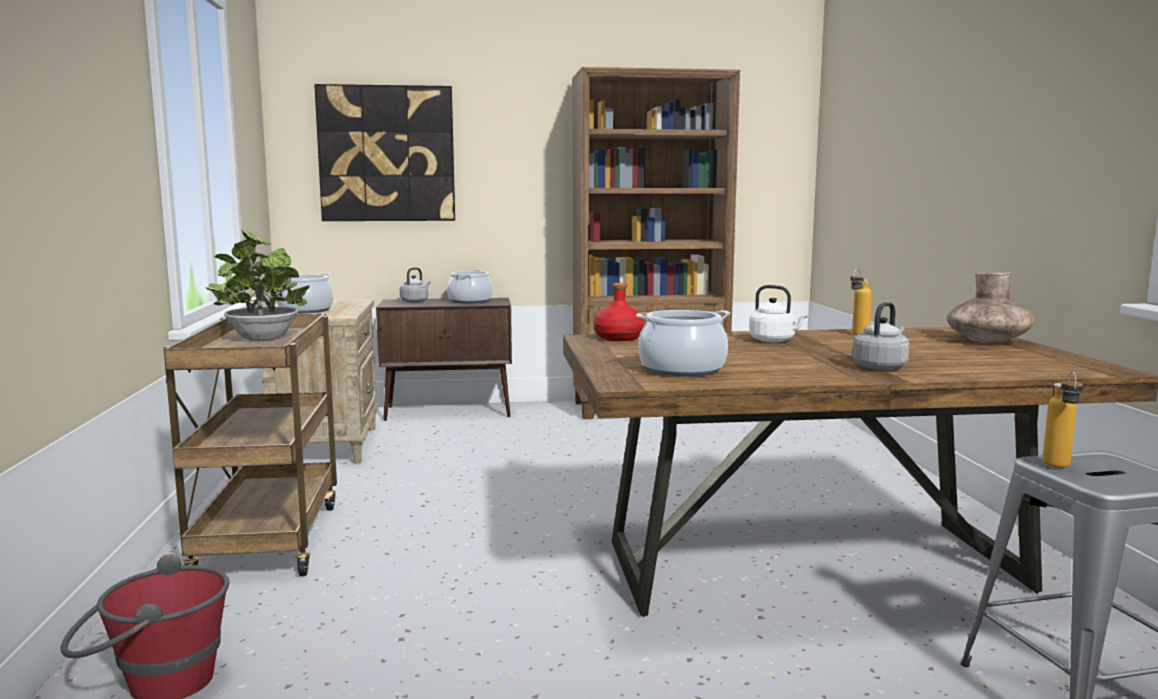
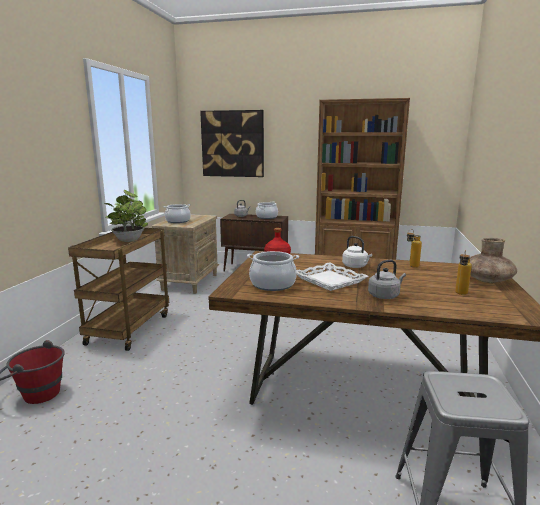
camera: 20 degrees right, 5 degrees up
bottle [1042,371,1083,468] -> bottle moved to [455,250,472,295]
none -> white tray [296,262,369,291]

